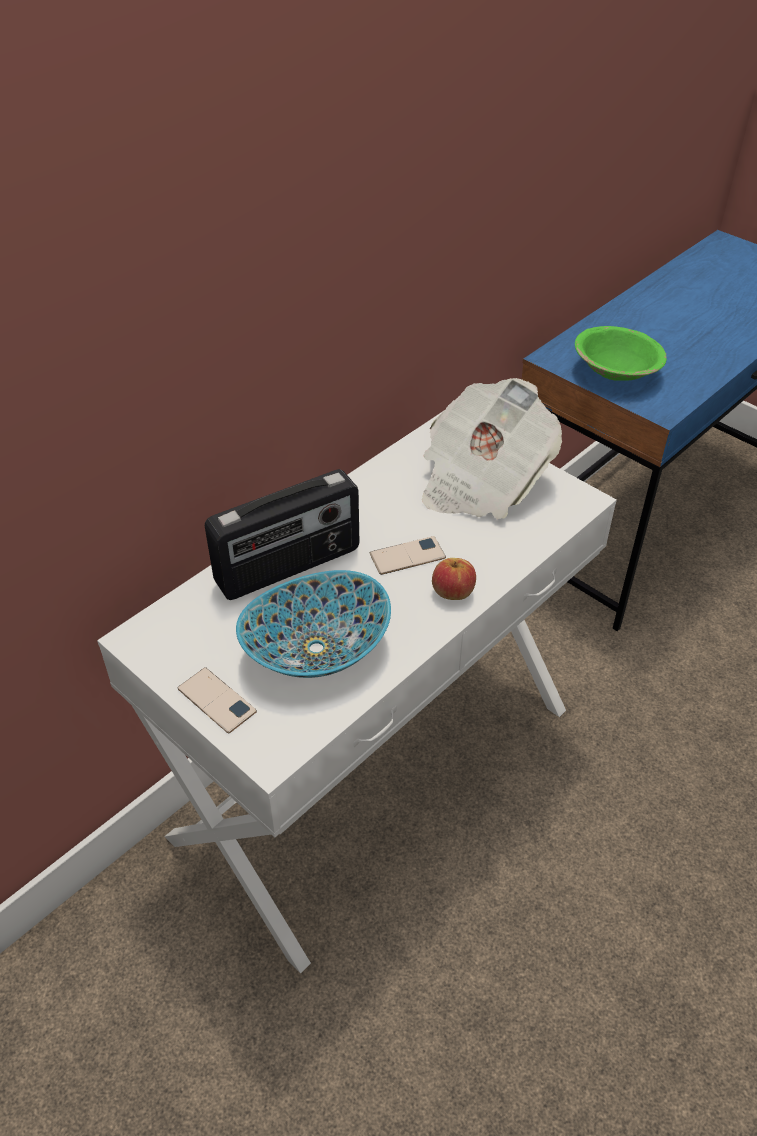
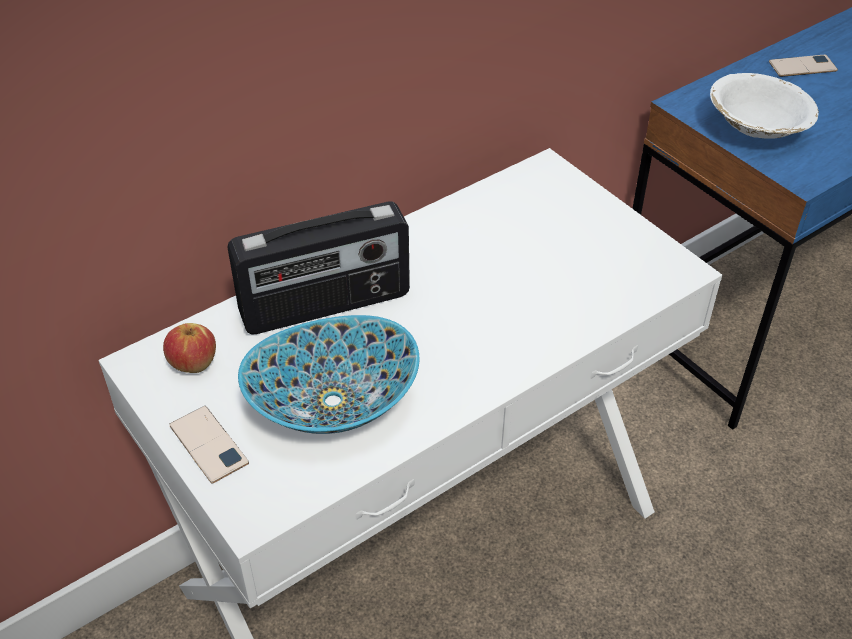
camera: 10 degrees right, 0 degrees up
phone [370,536,446,575] -> phone moved to [769,55,838,77]
newspaper [422,378,562,519] -> none
apple [432,558,476,600] -> apple moved to [163,323,216,373]
green bowl [575,326,667,381] -> white bowl [710,73,819,139]

